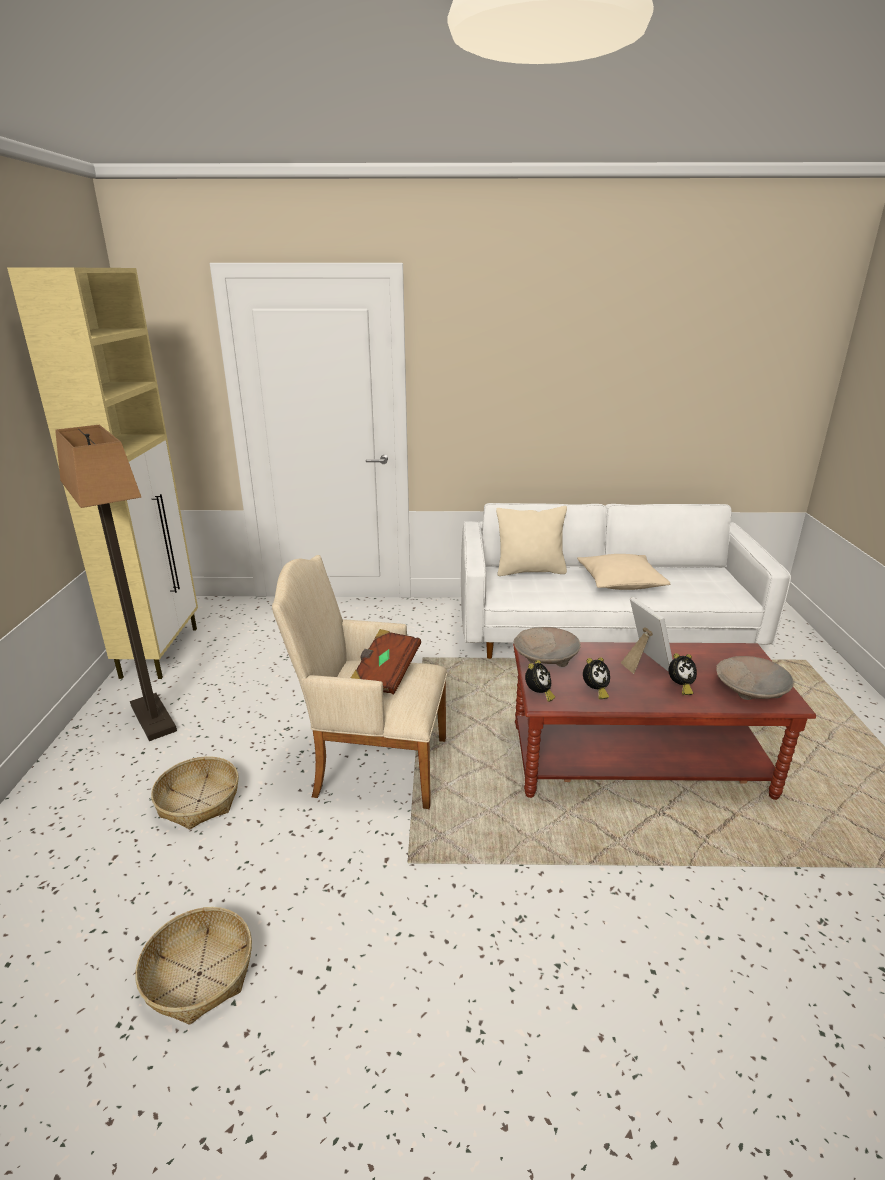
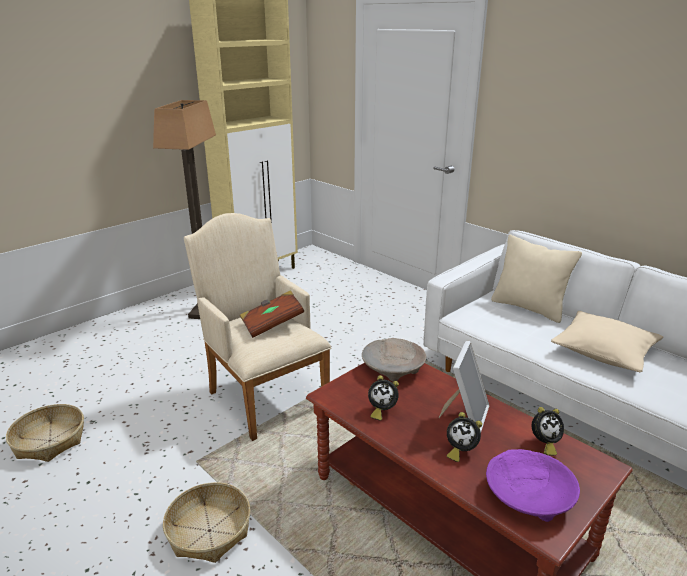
camera: 45 degrees right, 0 degrees up
basket [151,756,239,830] -> basket moved to [163,482,250,563]
alarm clock [525,660,555,702] -> alarm clock moved to [531,407,564,455]
beige bowl [716,656,794,700] -> purple bowl [486,449,580,522]

